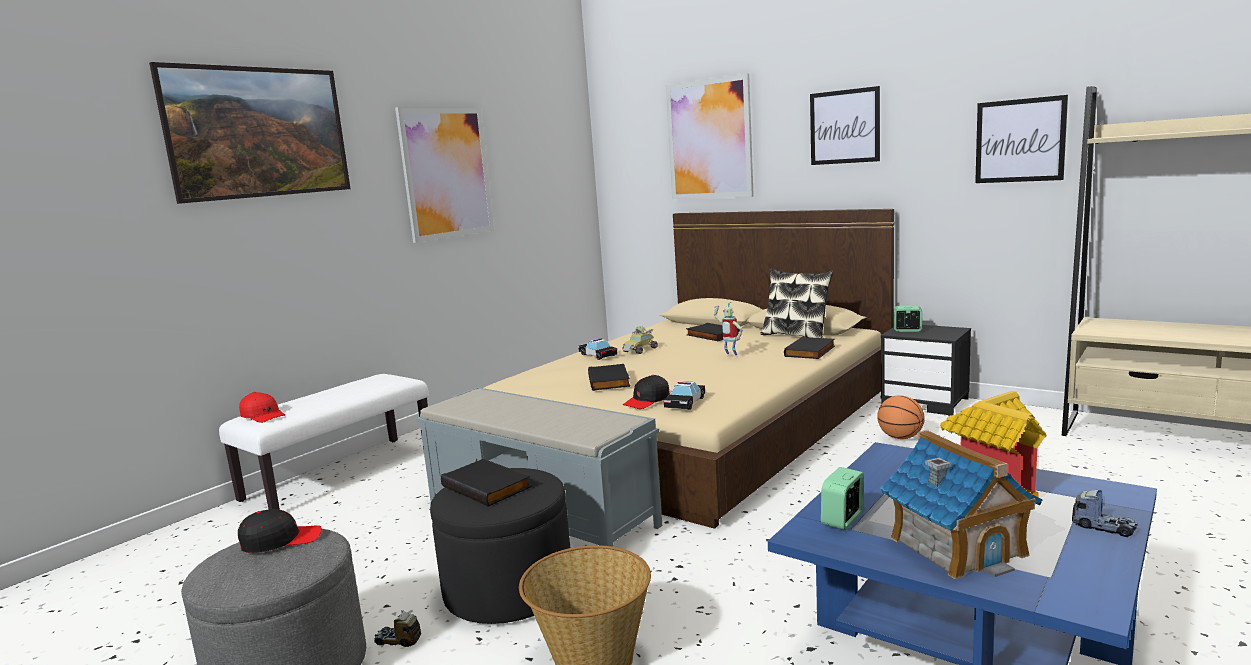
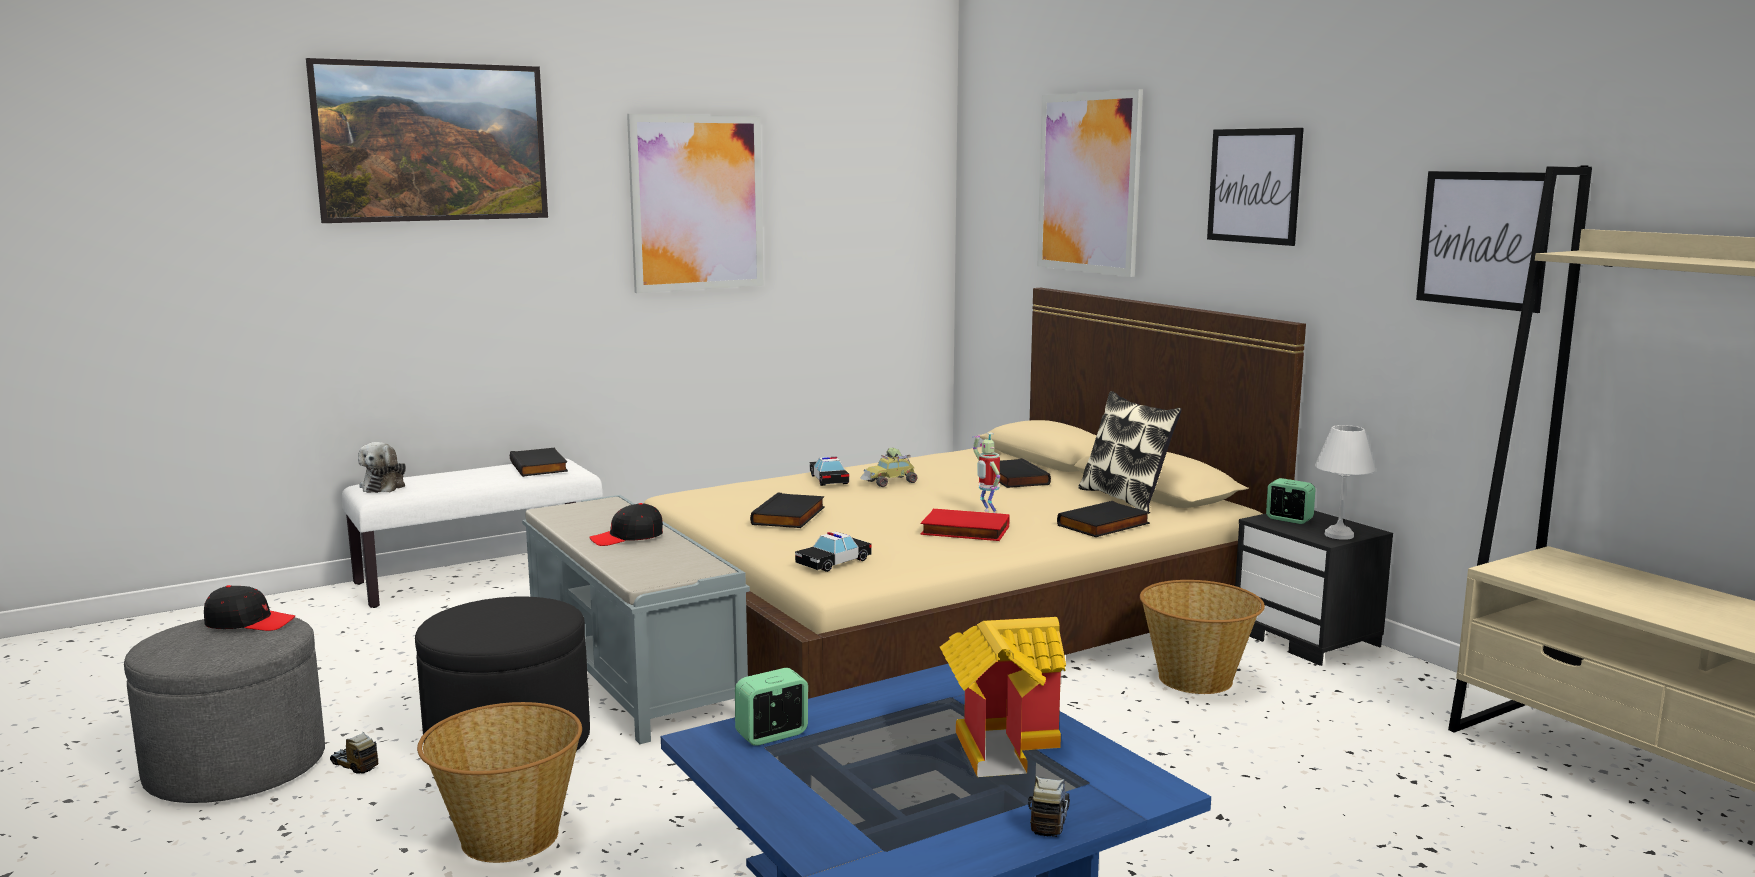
camera: 20 degrees right, 0 degrees up
red cap [239,392,285,423] -> plush toy [358,442,406,493]
black book [441,459,531,506] -> black book moved to [510,448,568,477]
black cap [623,375,670,409] -> black cap moved to [589,503,663,546]
basketball [877,395,925,439] -> basket [1140,580,1265,694]
toy house [880,430,1042,579] -> none
toy truck [1072,490,1137,537] -> toy truck turned 135 degrees counterclockwise [1028,776,1070,837]
none -> red book [920,509,1010,541]
none -> white table lamp [1315,425,1375,540]

